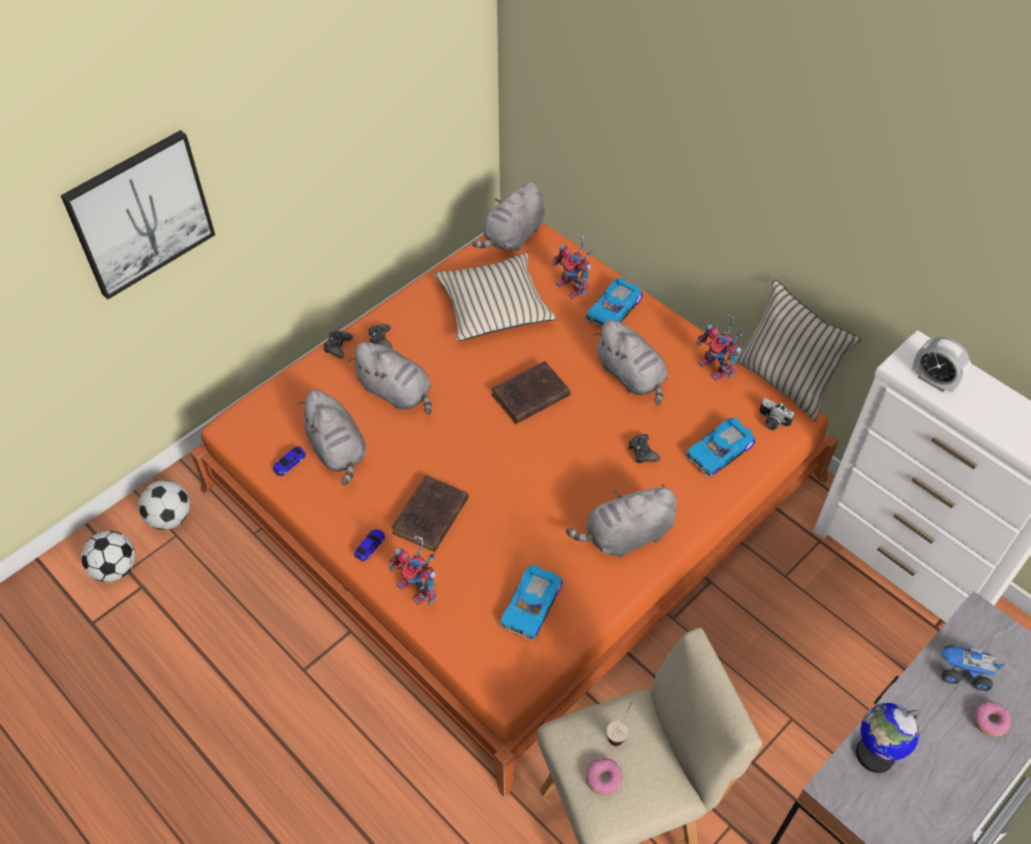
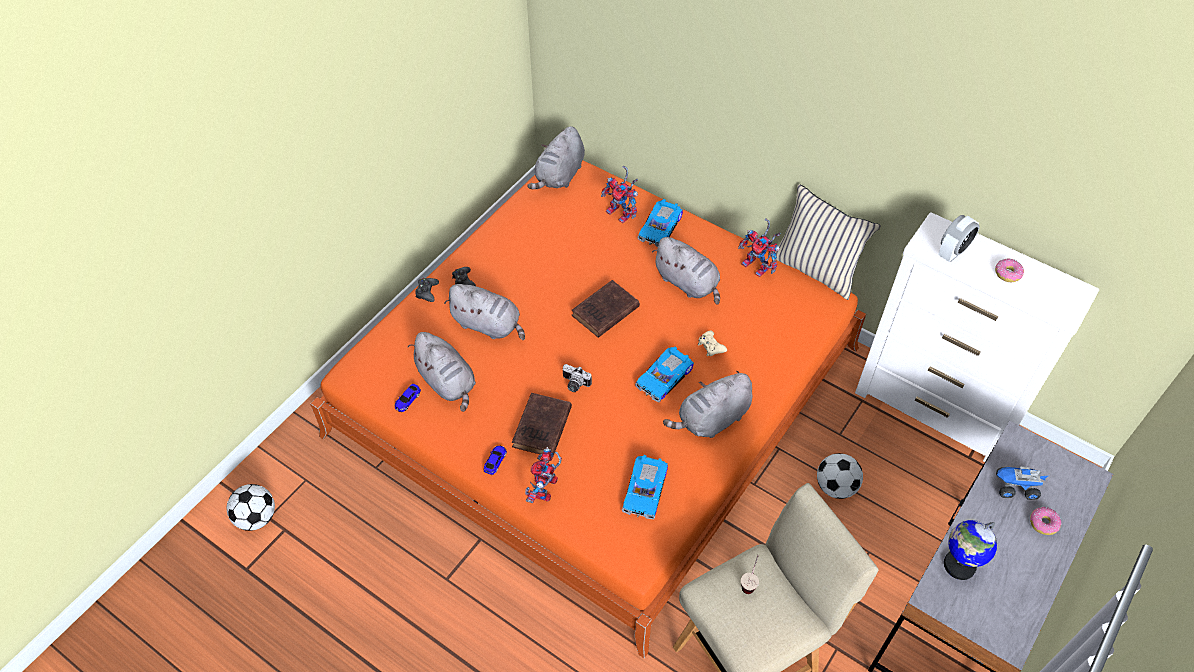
camera: 10 degrees left, 0 degrees up
picture [60,130,215,300] -> none
football [138,480,190,530] -> football moved to [817,453,863,499]
toy robot [388,535,436,606] -> toy robot turned 75 degrees clockwise [525,447,562,503]
beige pillow [434,253,557,341] -> none
donut [586,758,623,795] -> donut moved to [995,259,1024,282]
black game controller [628,434,660,463] -> beige game controller [698,330,727,356]
toy car [685,418,756,478] -> toy car moved to [635,347,694,402]
camera [759,398,794,430] -> camera moved to [562,364,592,392]
alarm clock [912,337,971,393] -> alarm clock turned 75 degrees counterclockwise [938,215,980,262]

